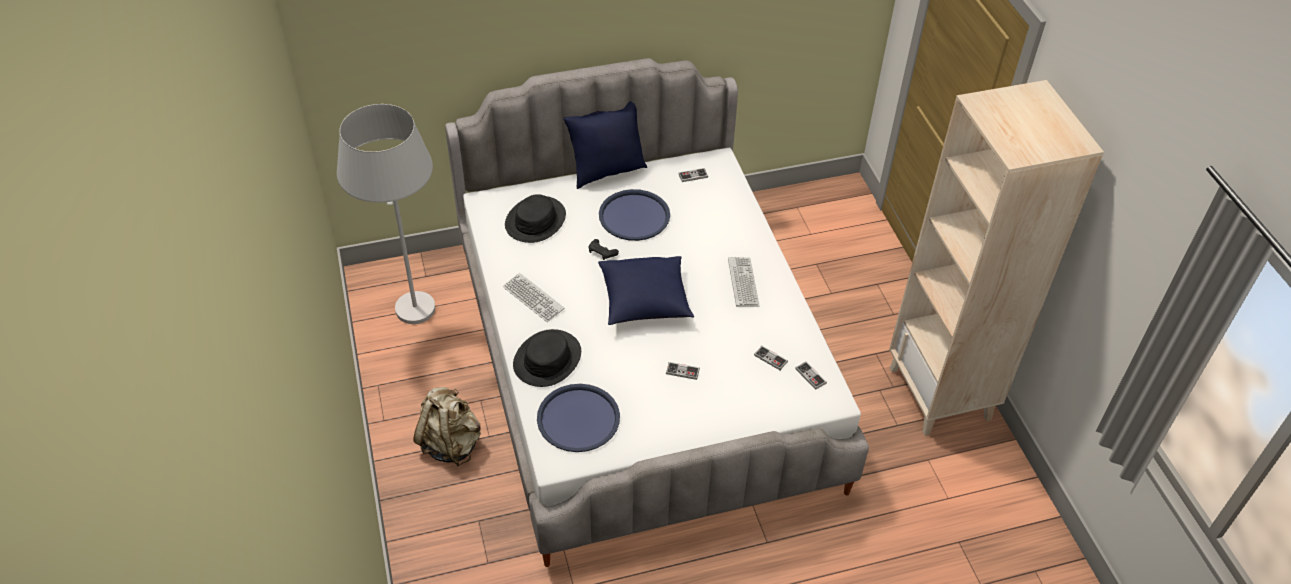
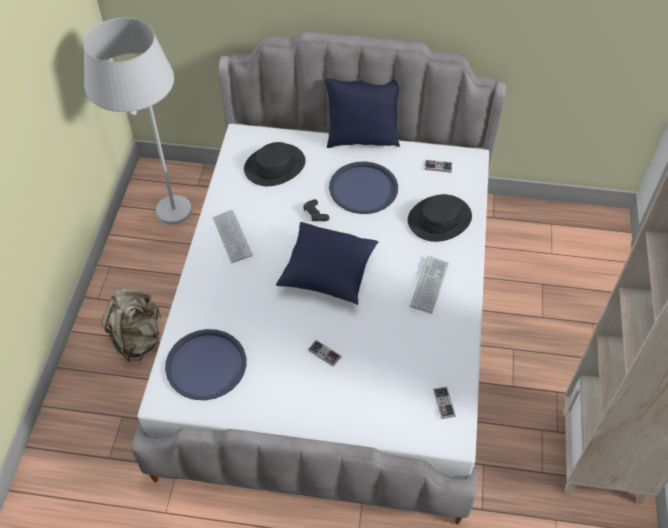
camera: 25 degrees right, 5 degrees up
black hat [513,329,581,387] -> black hat moved to [408,194,472,242]
game controller [754,346,788,370] -> none

